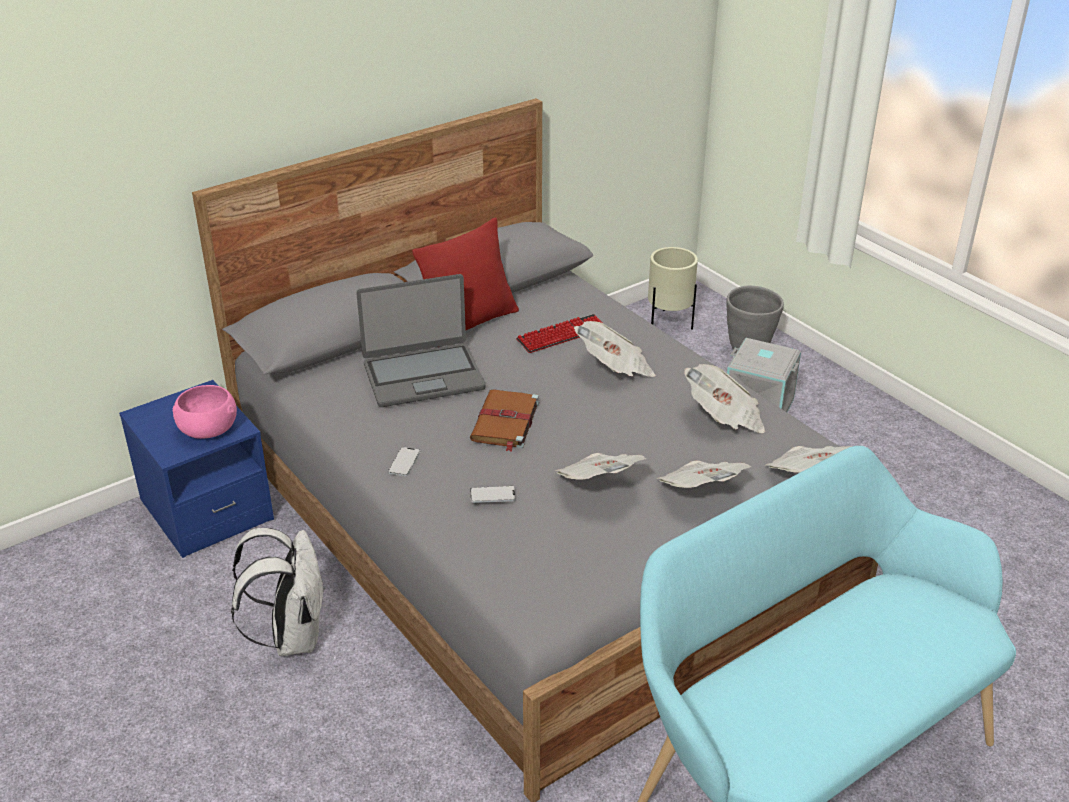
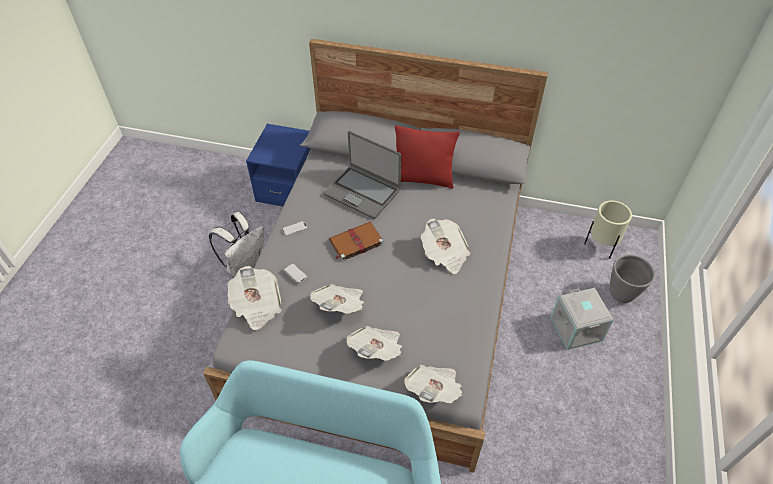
camera: 50 degrees right, 15 degrees up
pink bowl [172,385,237,439] -> none
keyboard [516,314,602,353] -> none
newspaper [684,364,765,433] -> newspaper moved to [227,266,282,330]

